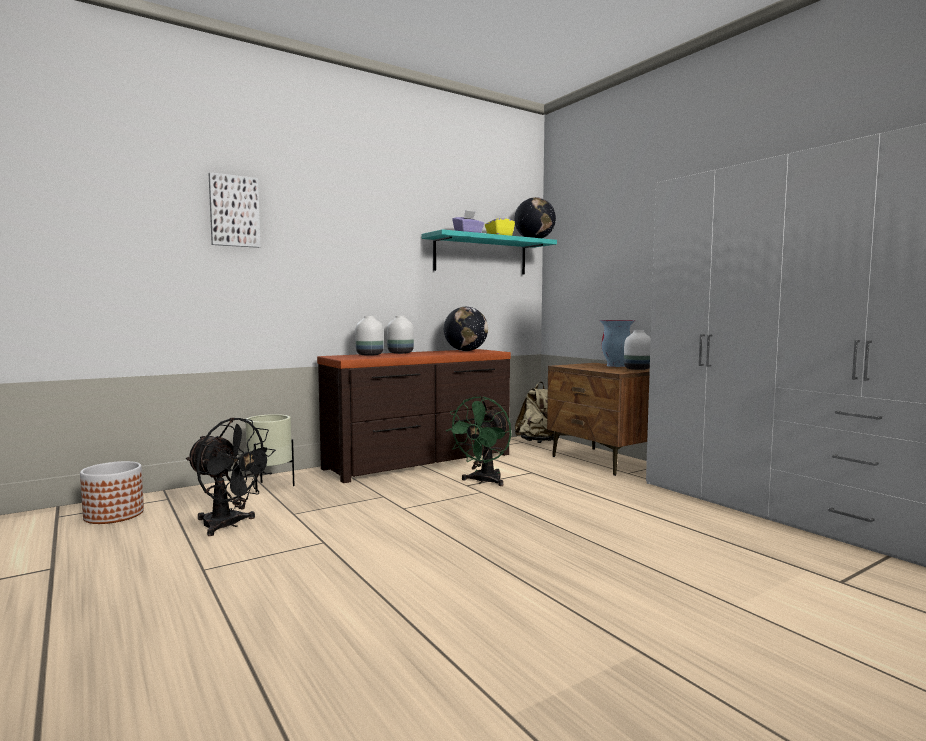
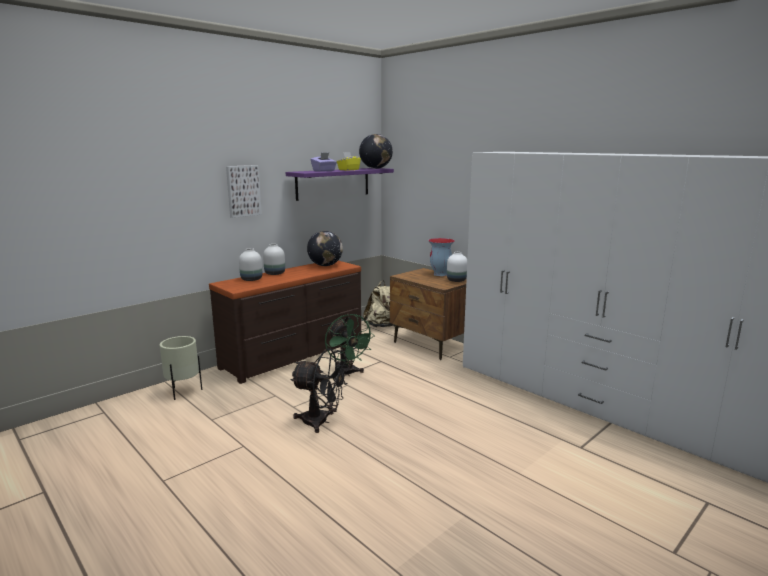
camera: 10 degrees left, 10 degrees up
planter [80,461,144,524] -> none
black fan [186,418,276,536] -> black fan moved to [290,348,349,433]
picture [209,172,260,248] -> picture moved to [226,165,262,218]
turquoise shelf [422,229,557,275] -> purple shelf [286,168,394,201]
green fan [446,396,512,486] -> green fan turned 45 degrees counterclockwise [325,314,375,379]

